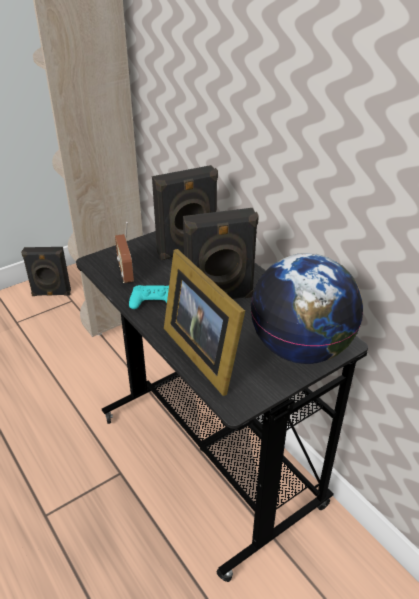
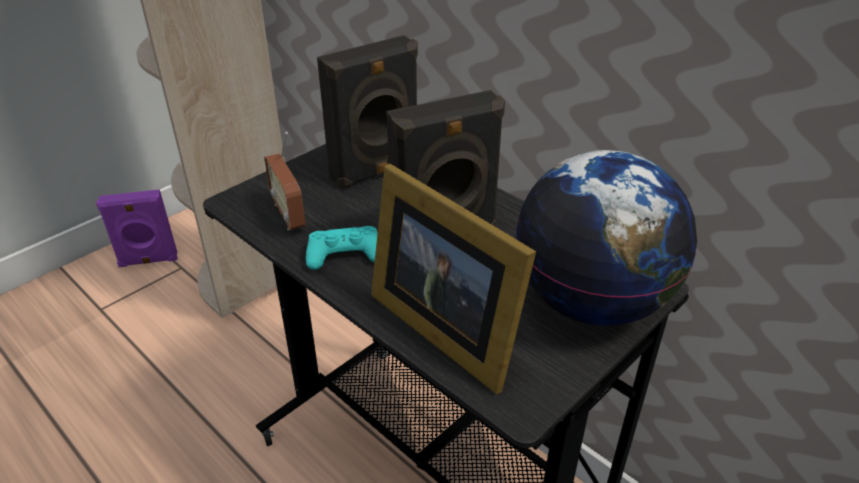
camera: 10 degrees left, 0 degrees up
black speaker [21,247,71,296] -> purple speaker [96,189,178,267]

